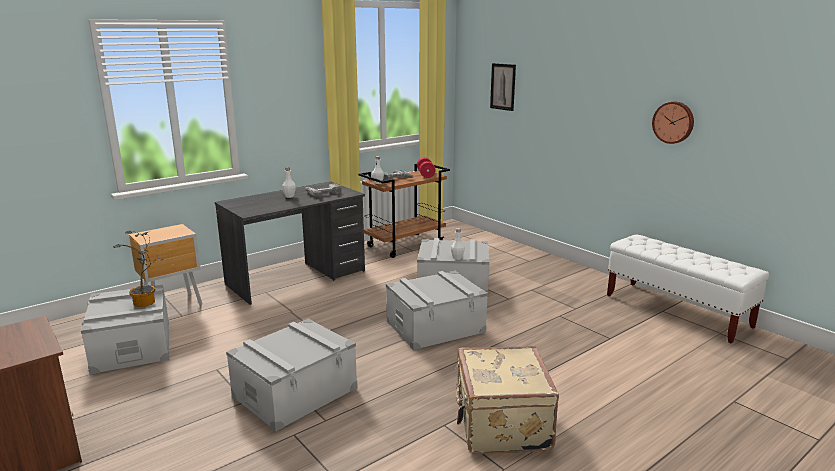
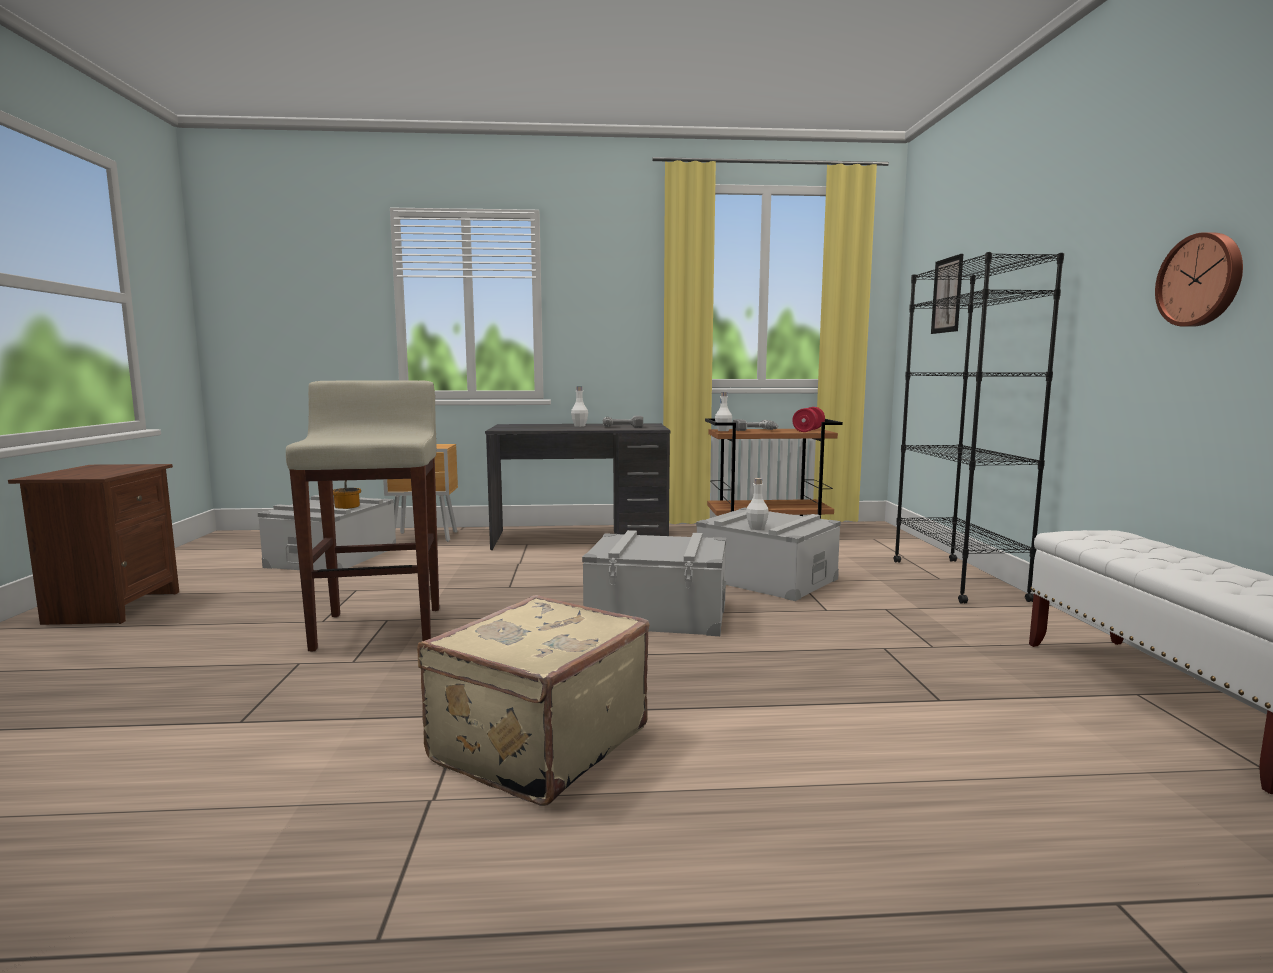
camera: 35 degrees right, 10 degrees down
grey storage box [226,318,357,432] -> beige stool [286,380,439,652]
none -> black bookcase [893,252,1064,603]

